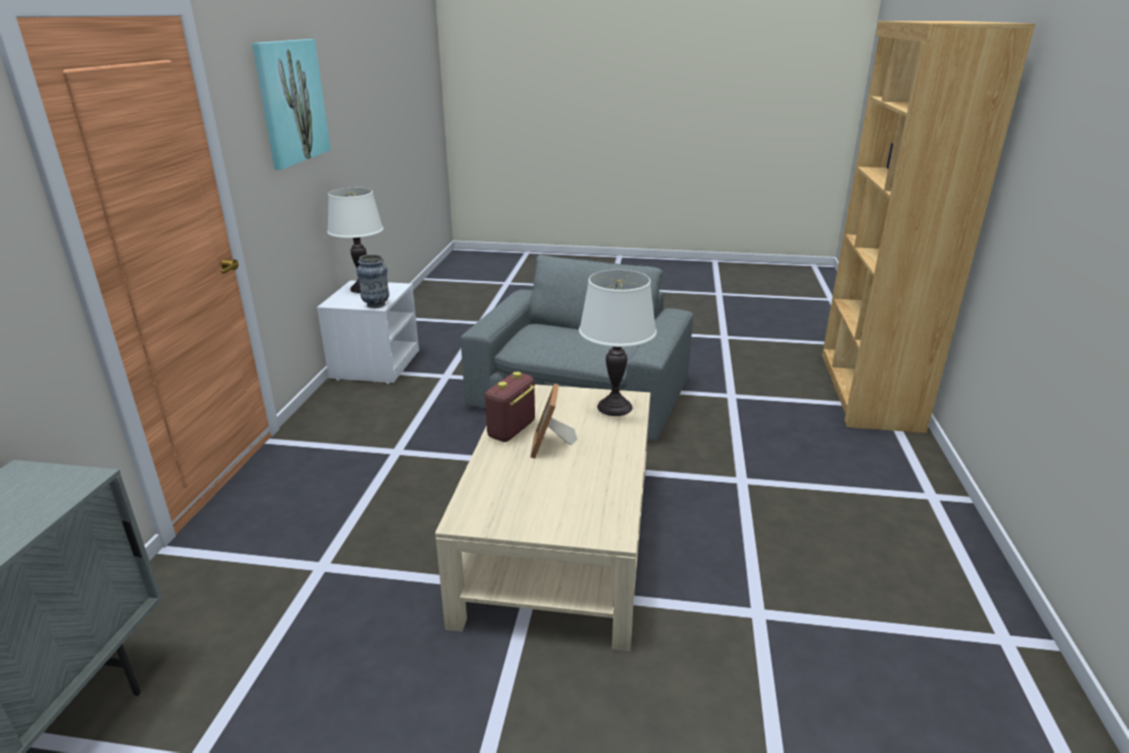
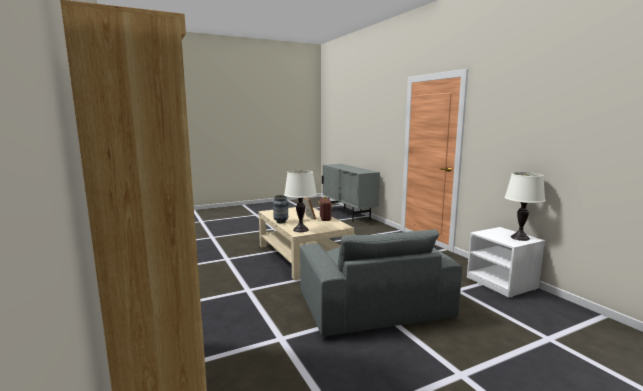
camera: 145 degrees right, 15 degrees down
picture [252,39,331,170] -> none
vase [357,254,389,308] -> vase moved to [273,195,289,223]

